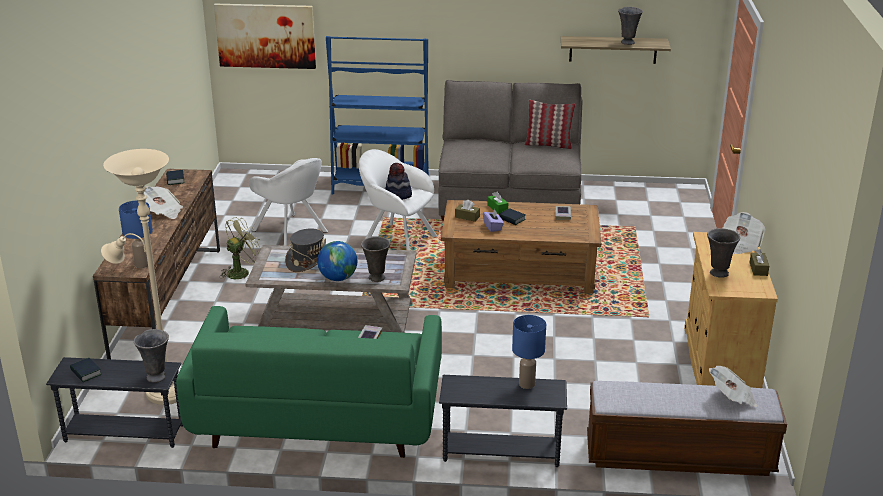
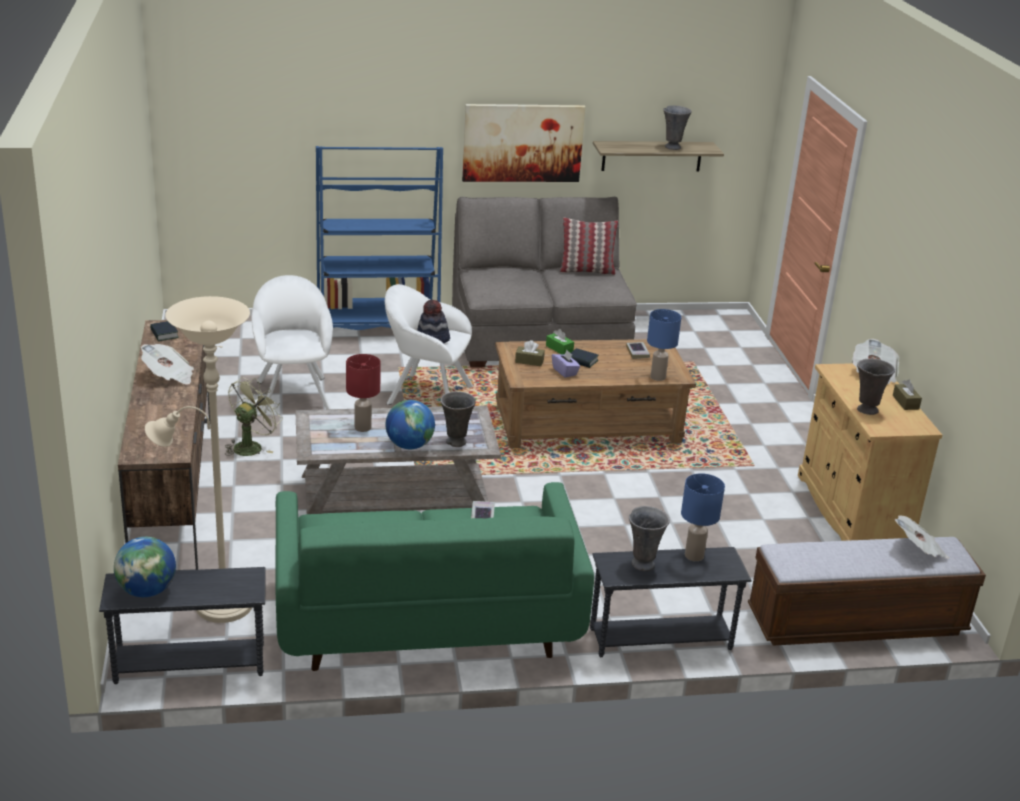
camera: 15 degrees left, 0 degrees up
book [70,358,102,382] -> globe [114,537,176,597]
blue table lamp [119,200,153,268] -> blue table lamp moved to [647,309,681,381]
grey vase [134,329,169,383] -> grey vase moved to [629,506,670,571]
picture [214,4,316,69] -> picture moved to [462,104,585,182]
white armchair [249,158,328,246] -> white armchair turned 135 degrees counterclockwise [251,275,333,415]
grey hat [285,228,326,272] -> red table lamp [346,354,381,432]

